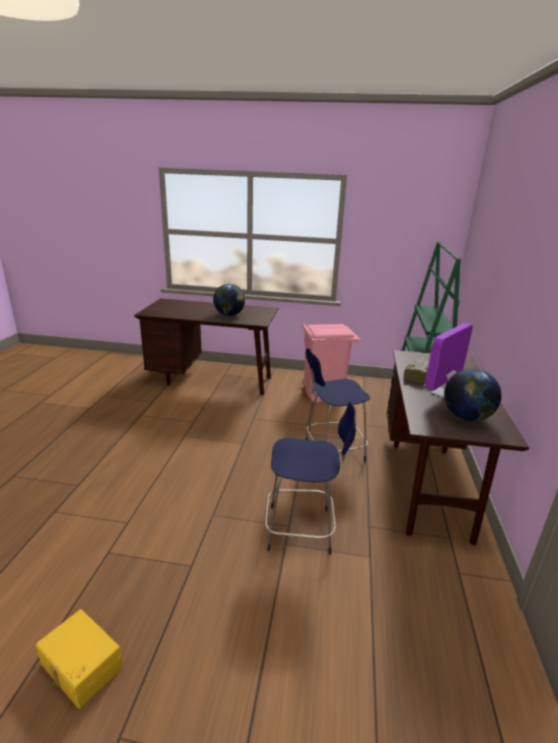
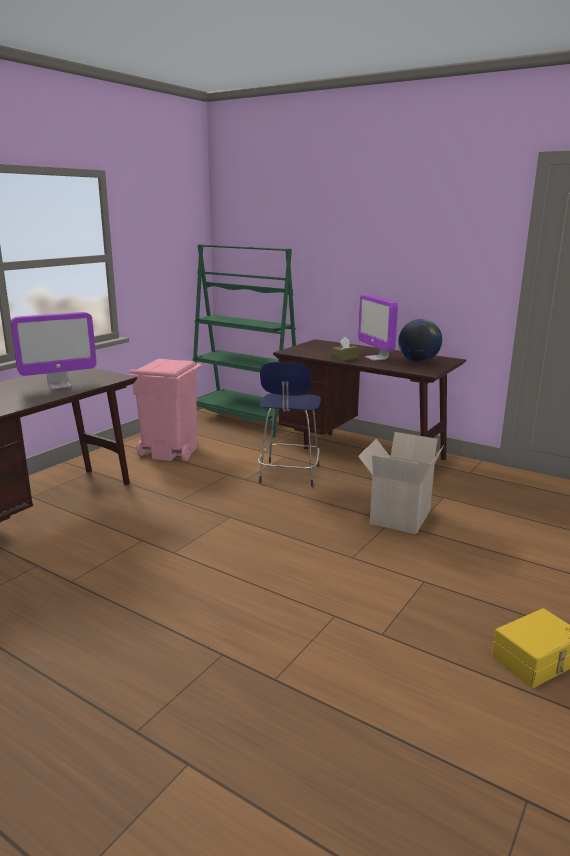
camera: 65 degrees left, 5 degrees down
globe [213,284,245,316] -> monitor [11,312,97,389]
blue stool [265,401,356,555] -> cardboard box [358,432,444,534]

